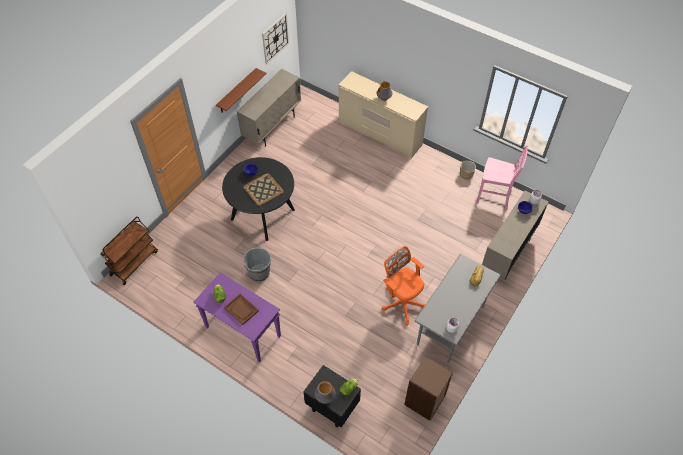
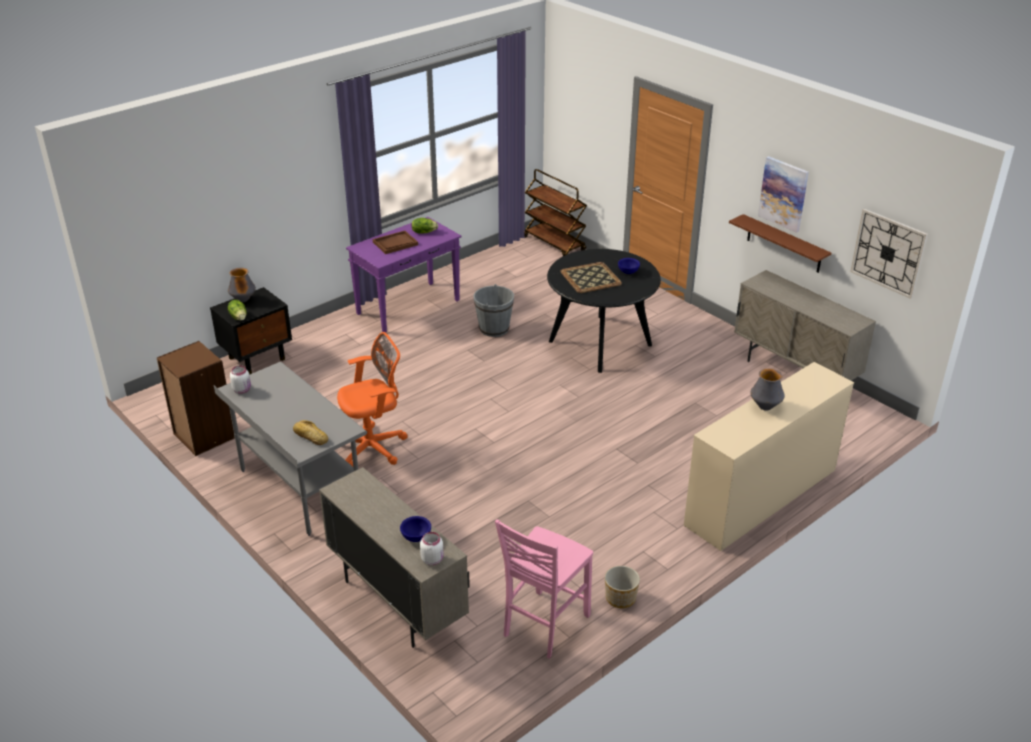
camera: 105 degrees right, 20 degrees down
none -> picture [758,156,809,233]

